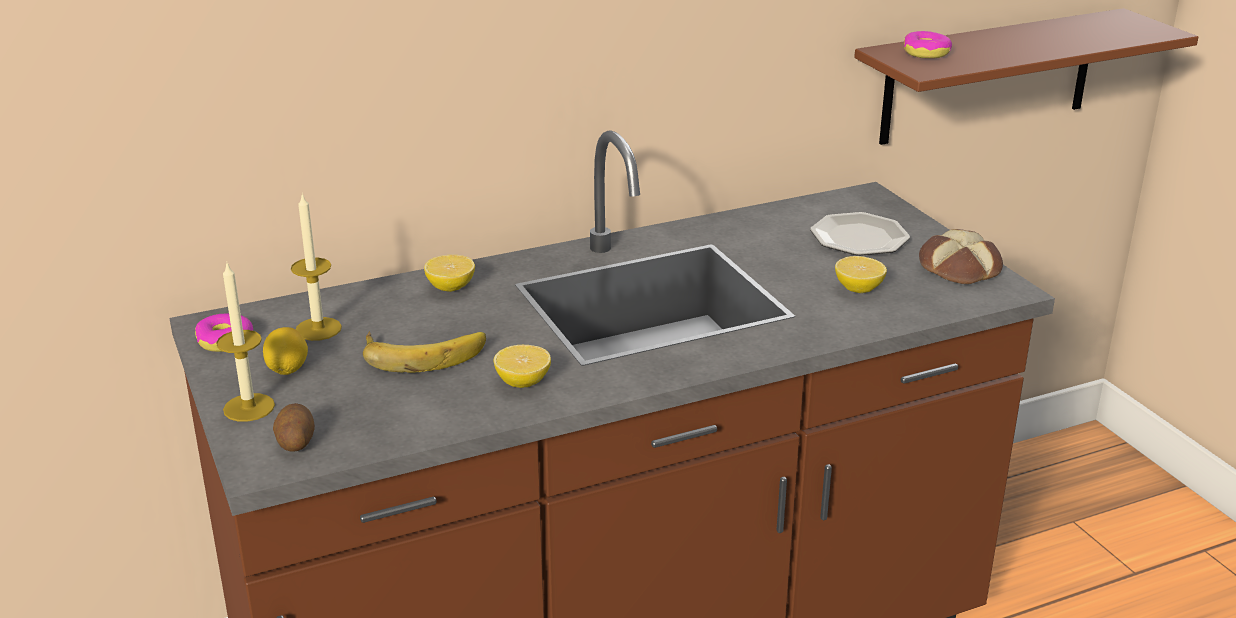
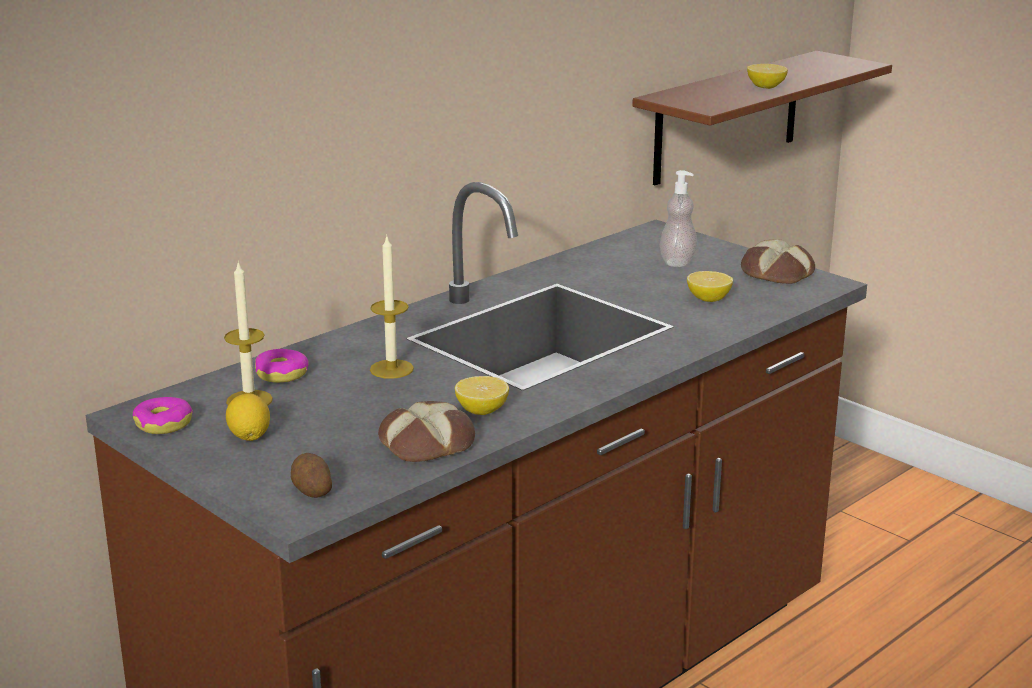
camera: 20 degrees left, 5 degrees down
candle [216,264,275,422] -> candle moved to [370,234,414,379]
banana [363,331,486,373] -> none
lemon [424,255,475,292] -> lemon moved to [747,64,788,89]
plate [810,212,910,256] -> soap dispenser [660,170,697,267]
donut [904,31,952,59] -> donut moved to [255,349,309,383]
none -> bread [378,401,475,462]

